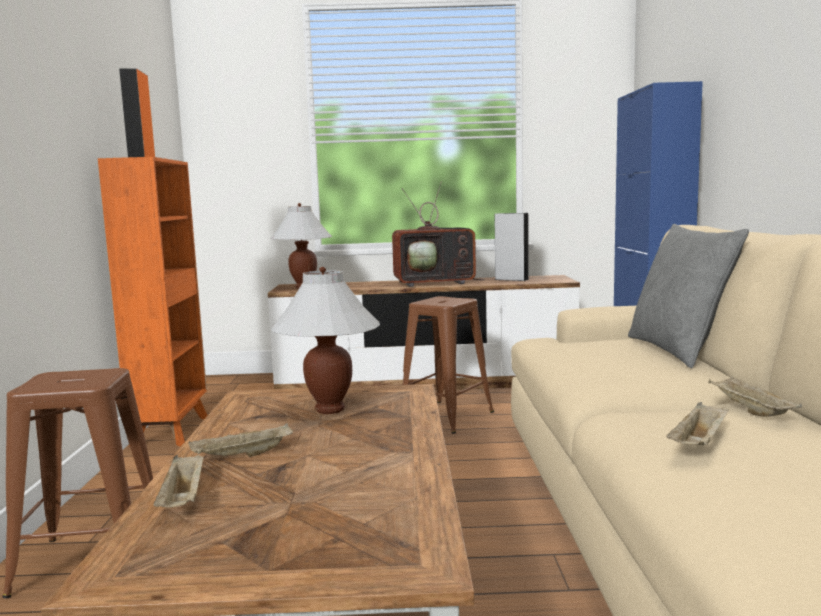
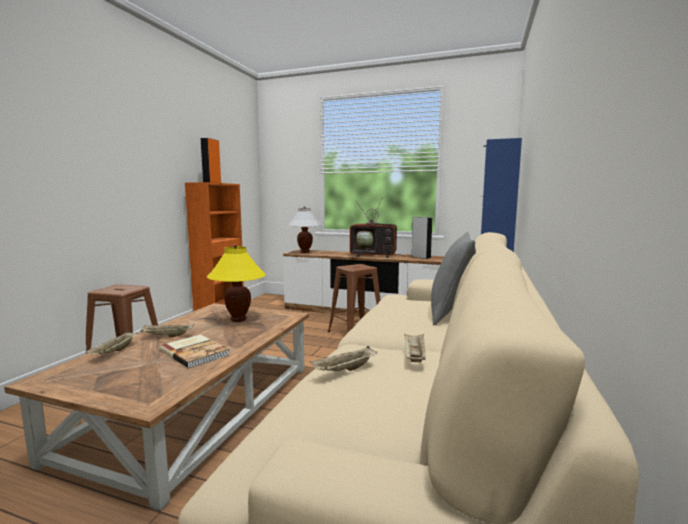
camera: 20 degrees right, 0 degrees up
white table lamp [270,267,380,414] -> yellow table lamp [207,245,266,322]
none -> book [160,334,230,368]

